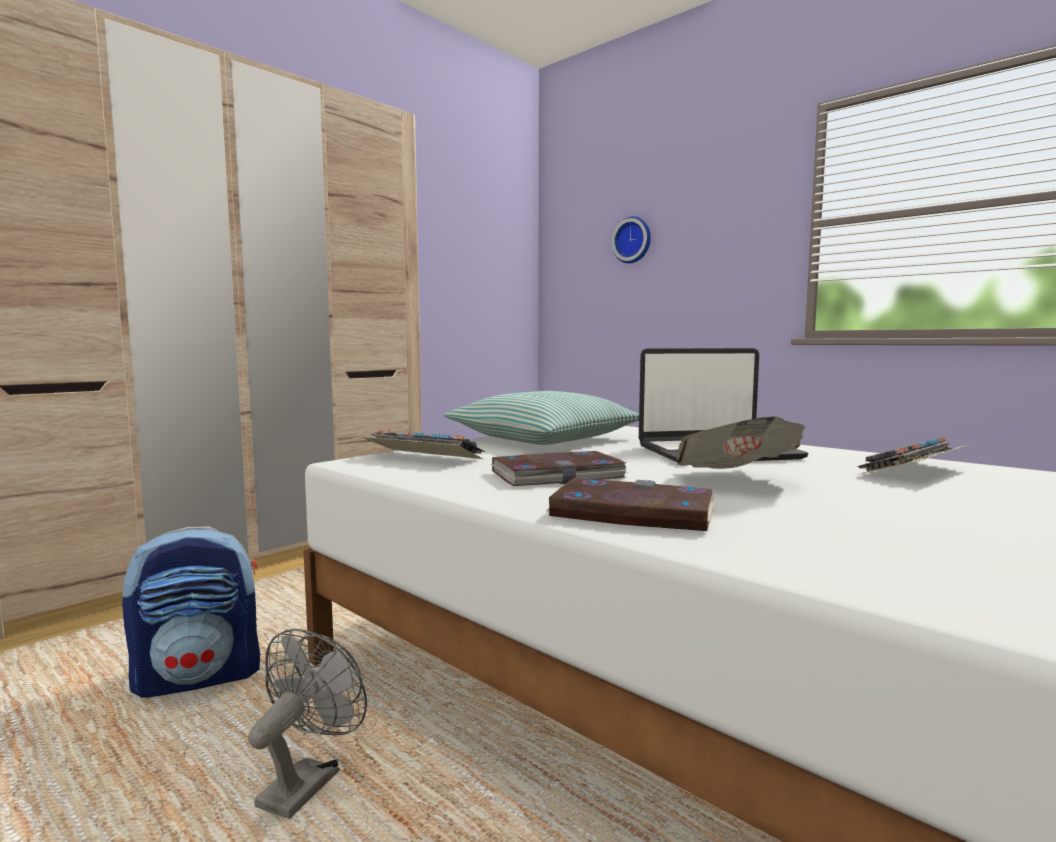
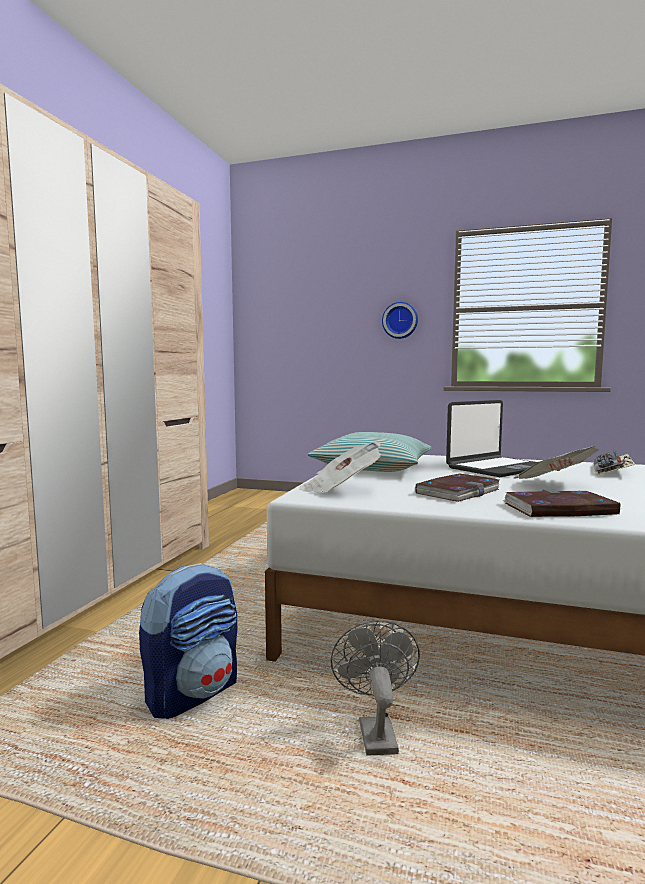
camera: 25 degrees left, 0 degrees up
keyboard [362,429,485,459] -> newspaper [299,442,381,493]
wall clock [612,216,651,263] -> wall clock moved to [382,302,418,339]

